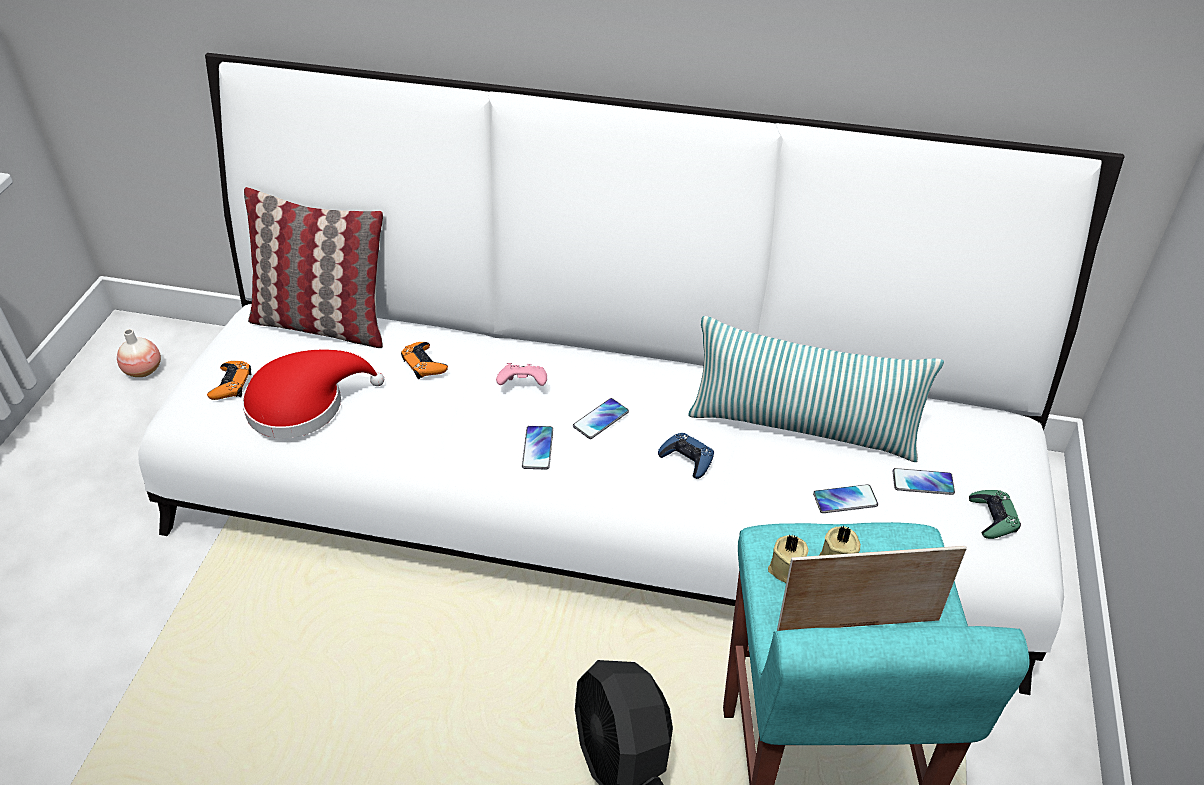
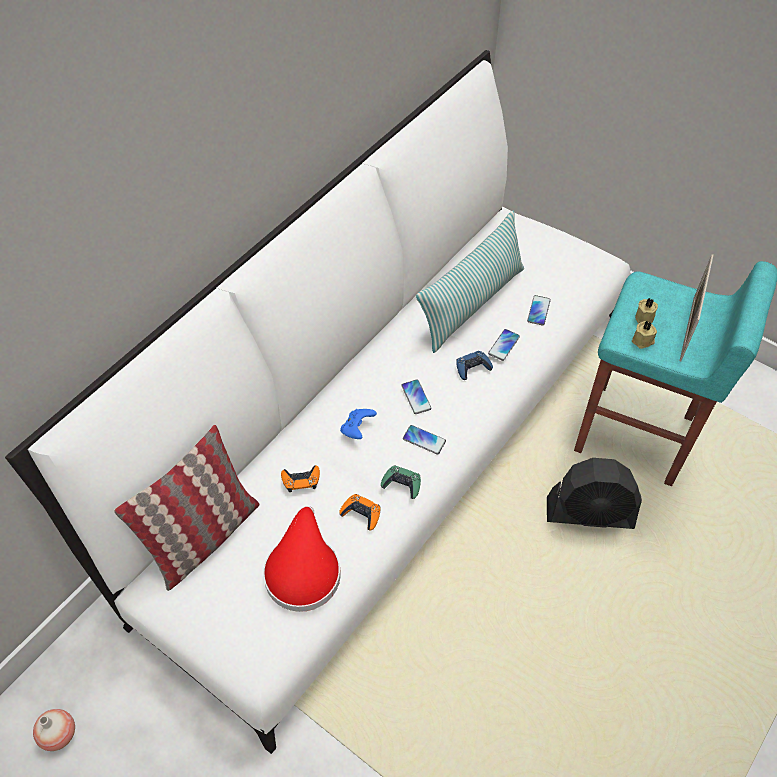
camera: 65 degrees left, 10 degrees up
orange game controller [207,361,252,400] -> orange game controller moved to [339,494,381,530]
pink game controller [496,363,547,386] -> blue game controller [340,409,377,439]
phone [893,468,955,495] -> phone moved to [488,329,520,361]
green game controller [969,490,1021,539] -> green game controller moved to [381,466,421,499]

